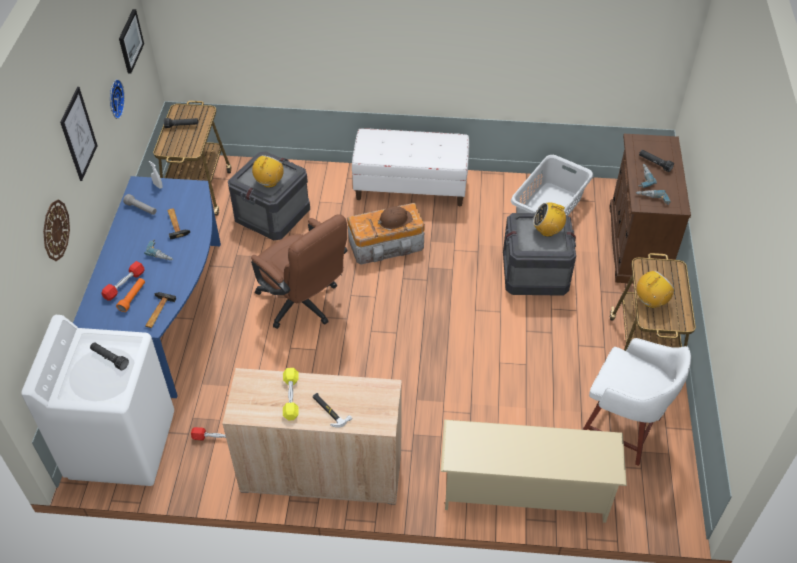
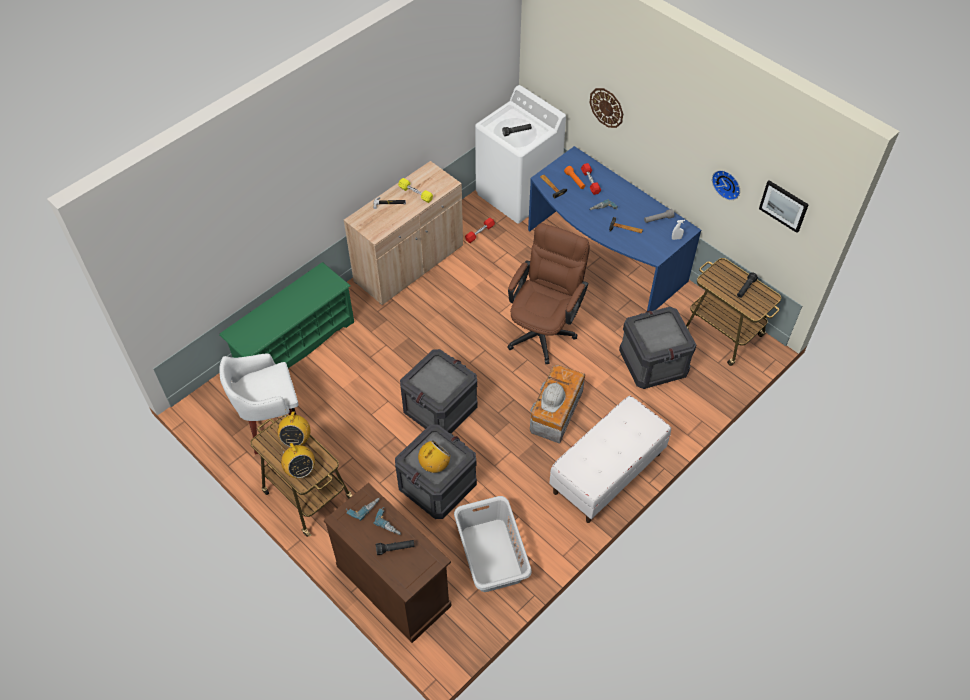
camera: 130 degrees right, 5 degrees up
picture [60,87,98,181] -> none
brown office chair [251,214,348,329] -> brown office chair turned 120 degrees clockwise [507,223,590,364]
radio [252,155,284,188] -> radio moved to [281,443,315,478]
brown hard hat [378,206,413,229] -> white hard hat [541,382,566,413]
beige shoe rack [441,420,627,523] -> green shoe rack [219,262,354,368]
none -> crate [400,349,478,433]

